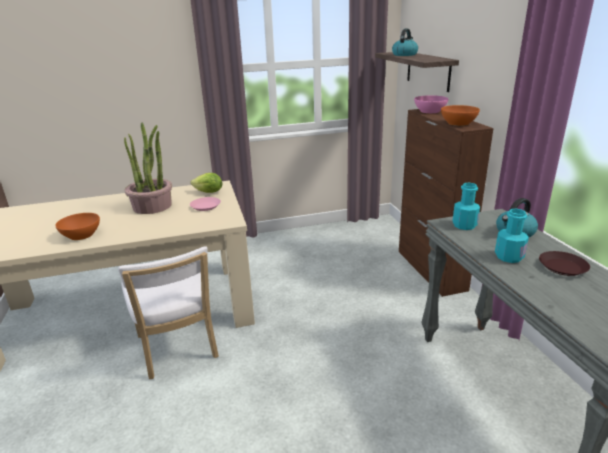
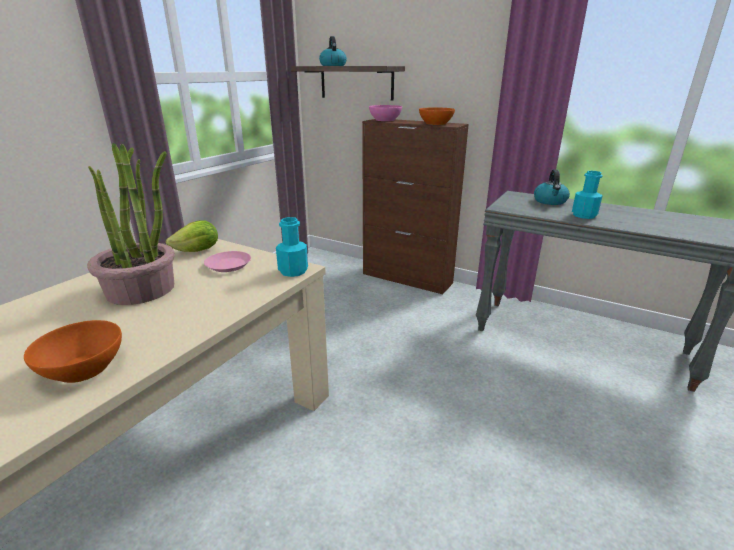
camera: 45 degrees left, 0 degrees up
white chair [118,247,219,379] -> none
turquoise bottle [453,183,480,230] -> turquoise bottle moved to [276,217,308,277]
brown plate [539,251,590,276] -> none

